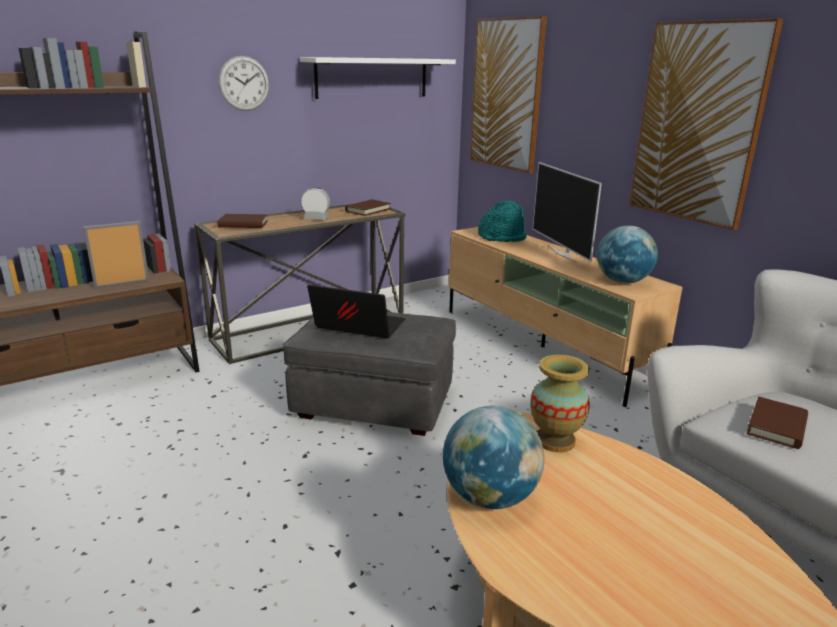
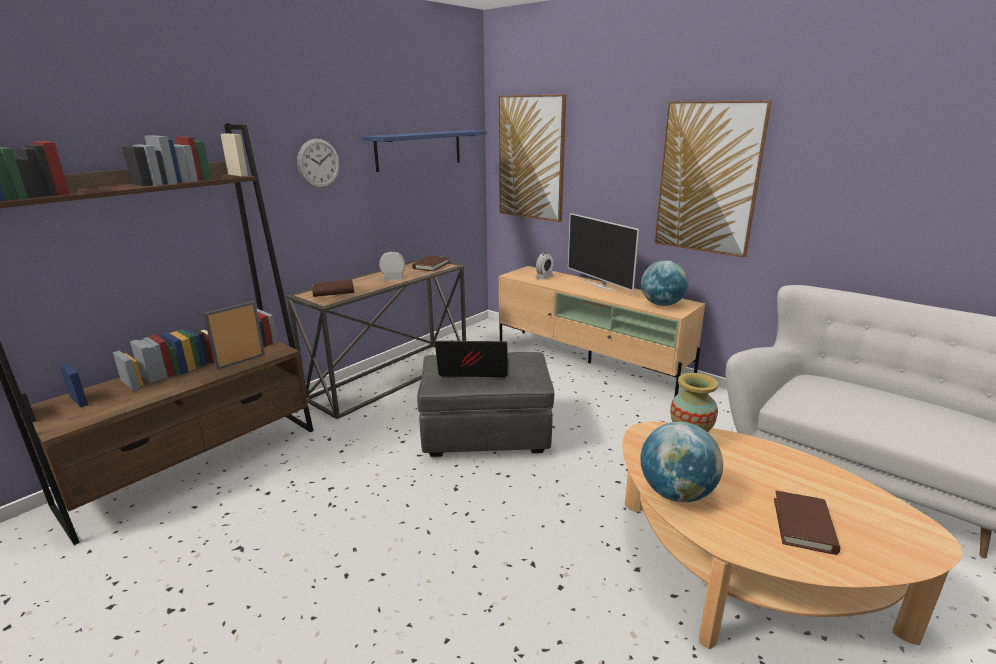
camera: 15 degrees left, 0 degrees up
white shelf [300,57,456,99] -> blue shelf [362,130,487,172]
turquoise hat [478,200,527,242] -> alarm clock [535,253,554,280]
brown book [746,397,808,449] -> brown book moved to [774,491,840,555]

